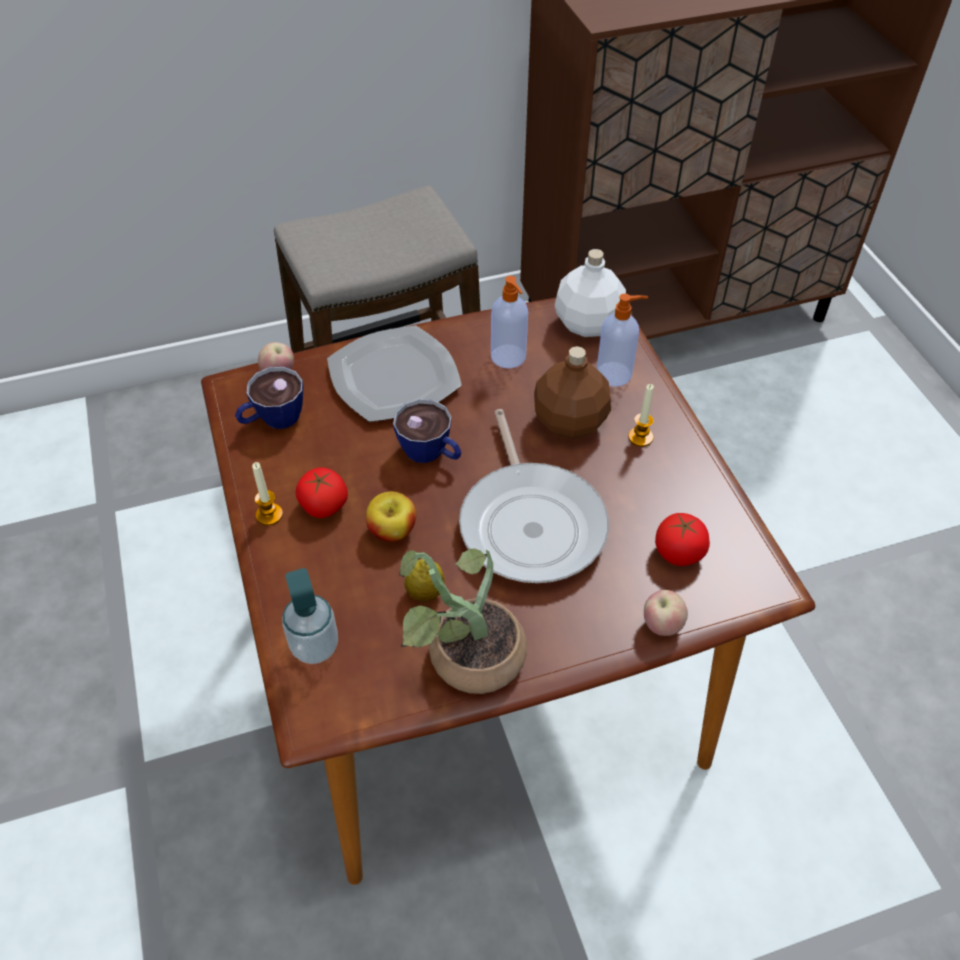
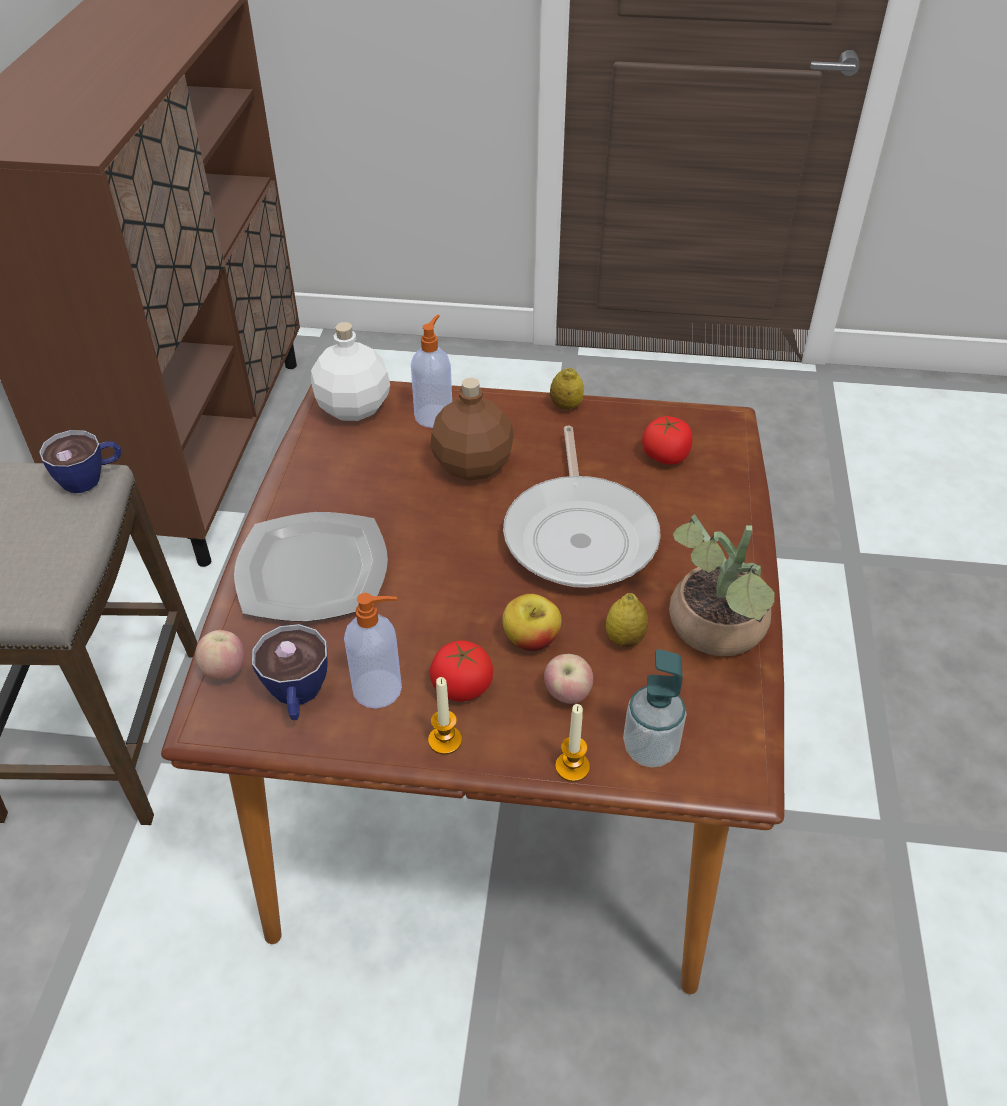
camera: 65 degrees left, 5 degrees down
cup [393,399,461,463] -> cup moved to [39,430,121,493]
frying pan [459,409,609,583] -> frying pan turned 75 degrees clockwise [503,426,661,588]
soap dispenser [491,276,528,368] -> soap dispenser moved to [344,593,402,709]
candle [628,384,654,447] -> candle moved to [555,704,590,782]
apple [644,590,688,636] -> apple moved to [544,654,593,704]
none -> lemon [550,368,584,410]

